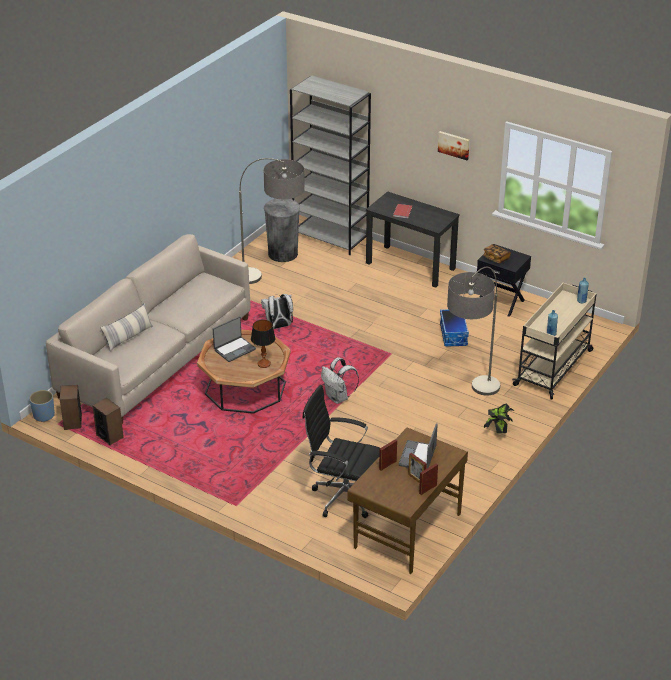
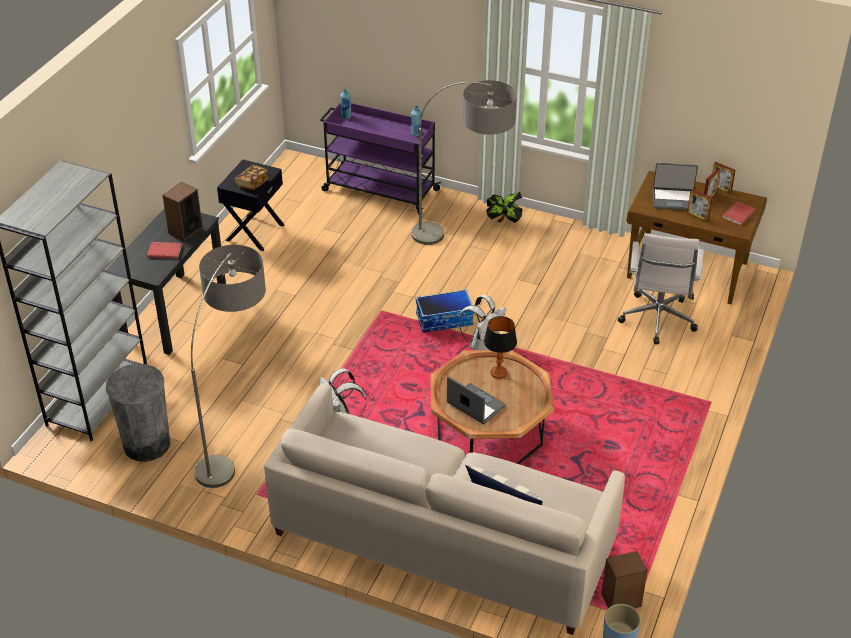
camera: 100 degrees left, 5 degrees up
speaker [92,398,124,445] -> speaker moved to [162,182,203,241]
black office chair [302,385,380,518] -> white office chair [618,233,704,345]
picture [438,131,470,160] -> none
storage box [440,309,469,347] -> storage box moved to [415,289,474,333]
beige cart [512,283,597,400] -> purple cart [320,102,441,214]
none -> red book [722,201,756,225]

